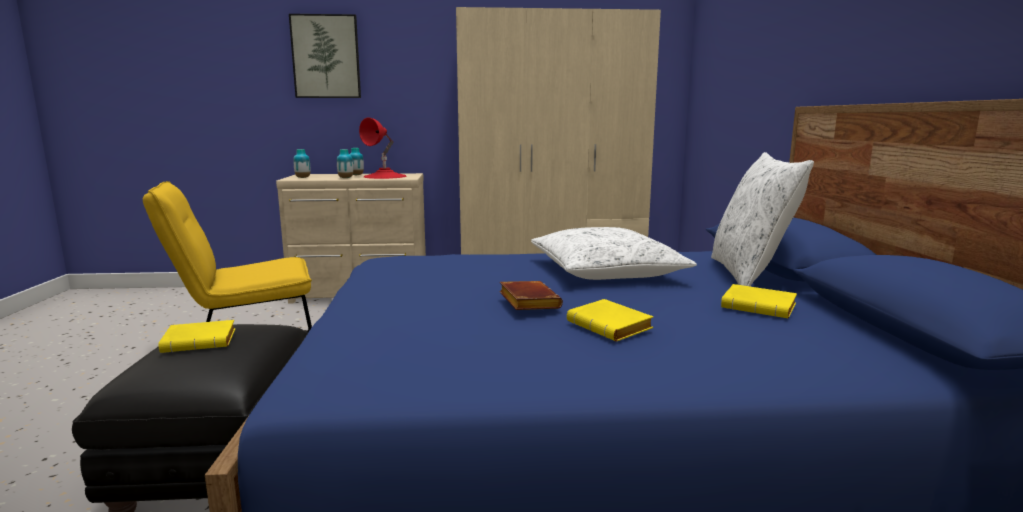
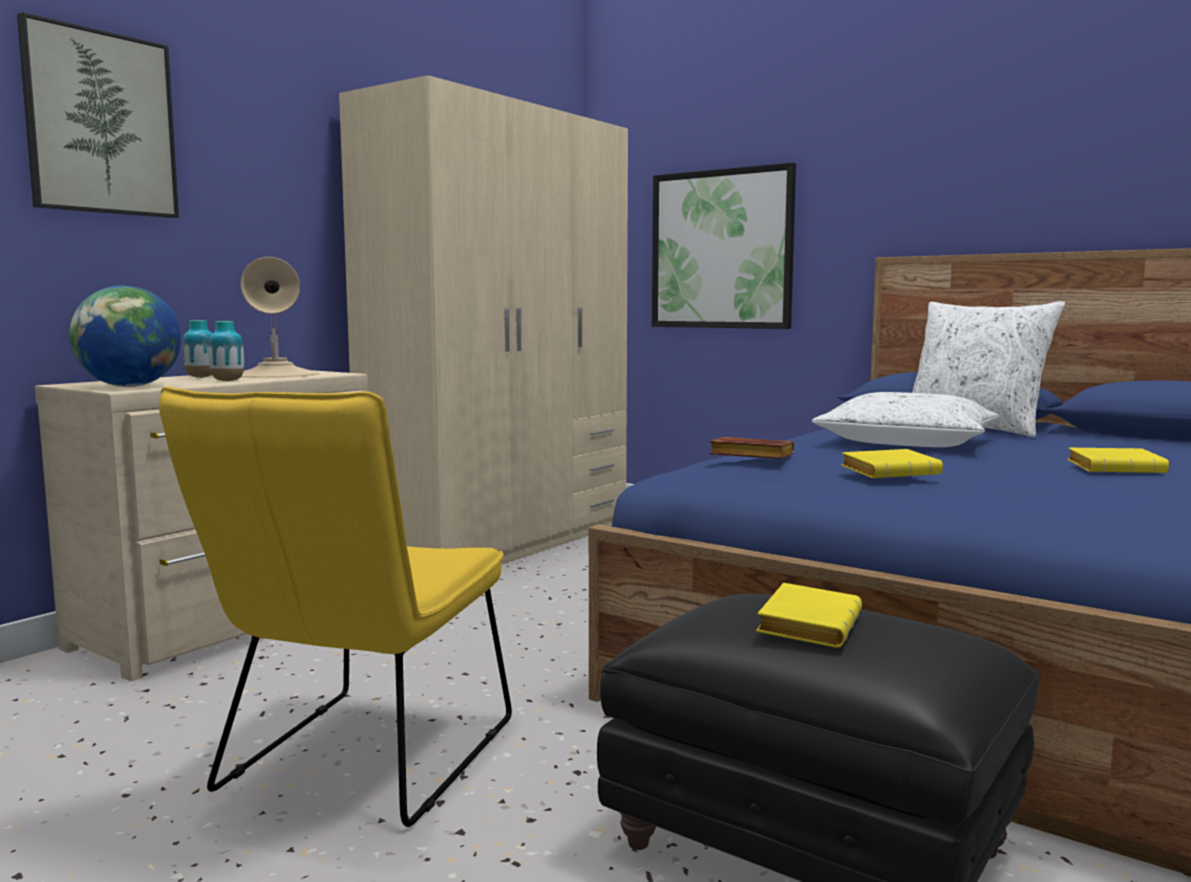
camera: 50 degrees left, 5 degrees down
vase [293,149,311,178] -> globe [69,285,181,387]
red table lamp [359,117,407,179] -> beige table lamp [240,257,320,378]
brown book [499,281,563,310] -> brown book moved to [709,437,794,459]
yellow book [721,284,797,318] -> yellow book moved to [841,449,943,478]
none -> picture [652,162,796,329]

